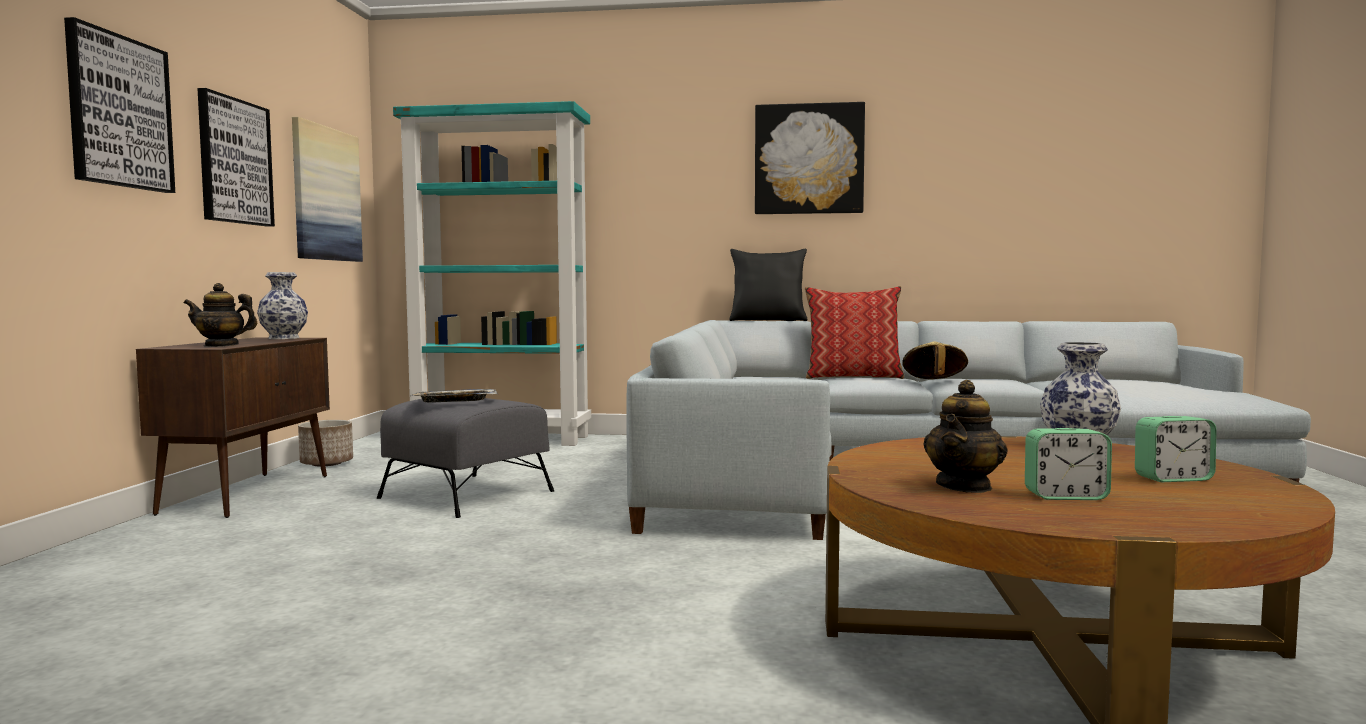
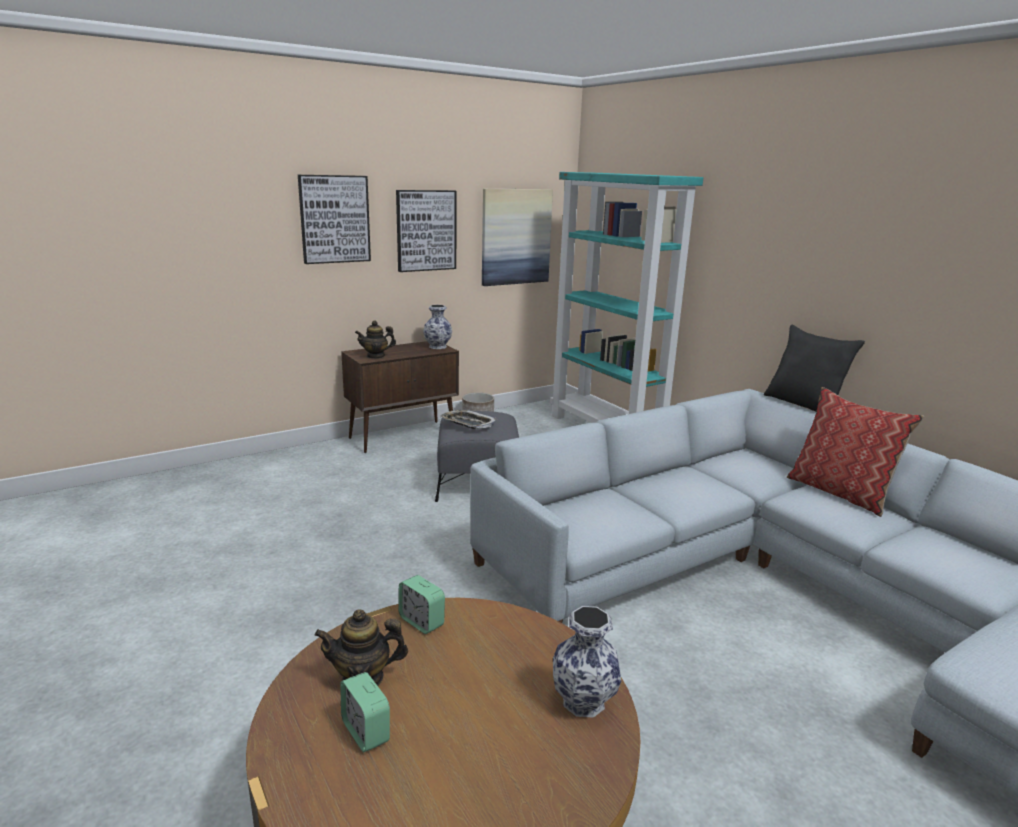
camera: 50 degrees right, 15 degrees up
teapot [184,283,257,347] -> teapot turned 60 degrees counterclockwise [355,321,396,359]
picture [755,102,865,214] -> none
beige hat [902,341,968,379] -> none
alarm clock [1135,416,1217,482] -> alarm clock moved to [399,575,445,634]

